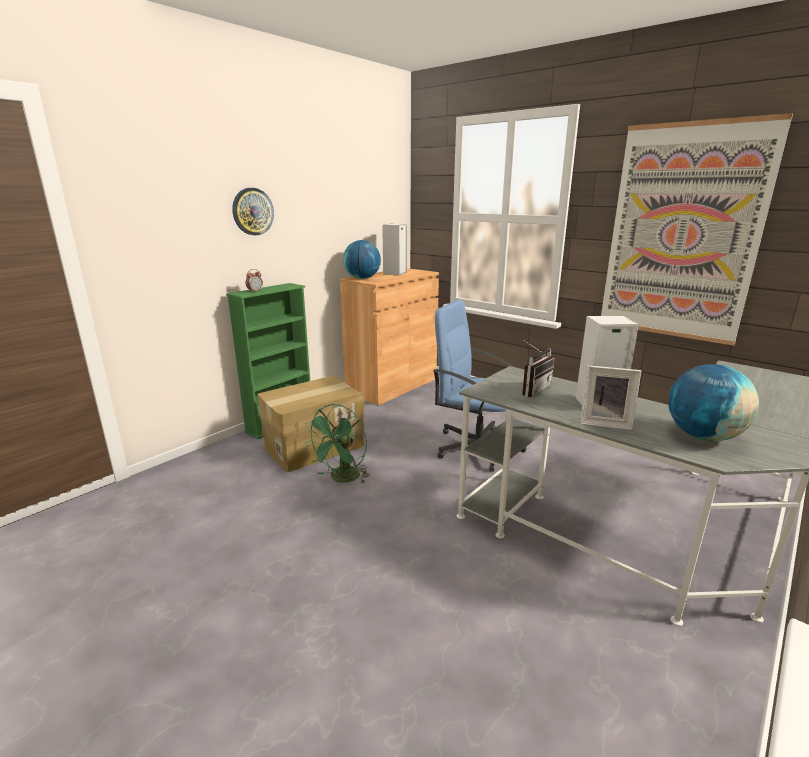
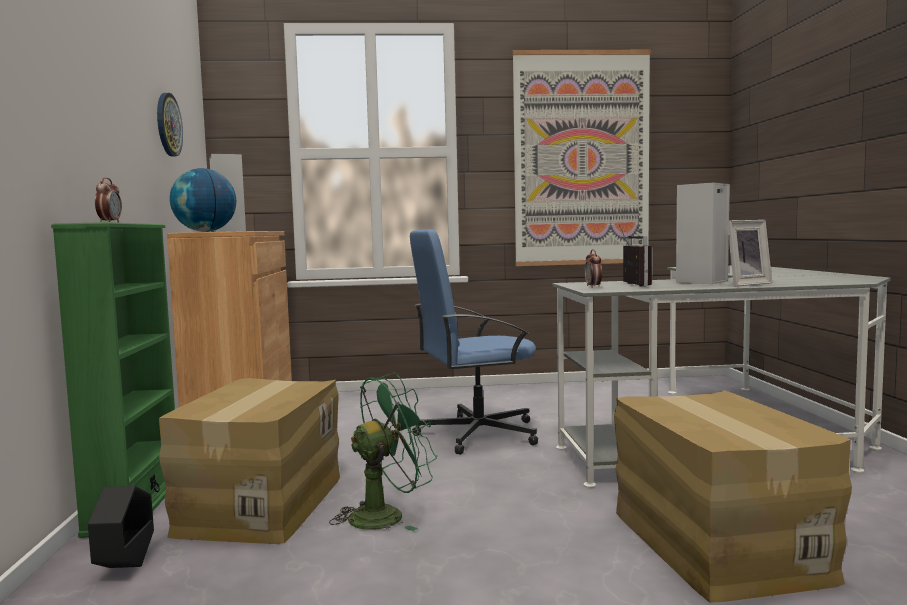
camera: 45 degrees left, 15 degrees down
wall clock [232,188,274,235] -> wall clock moved to [157,93,183,157]
green fan [304,404,370,483] -> green fan turned 105 degrees counterclockwise [329,373,437,531]
globe [668,364,759,441] -> none
none -> black planter [88,486,154,568]
none -> alarm clock [584,249,602,288]
none -> cardboard box [614,391,852,603]

